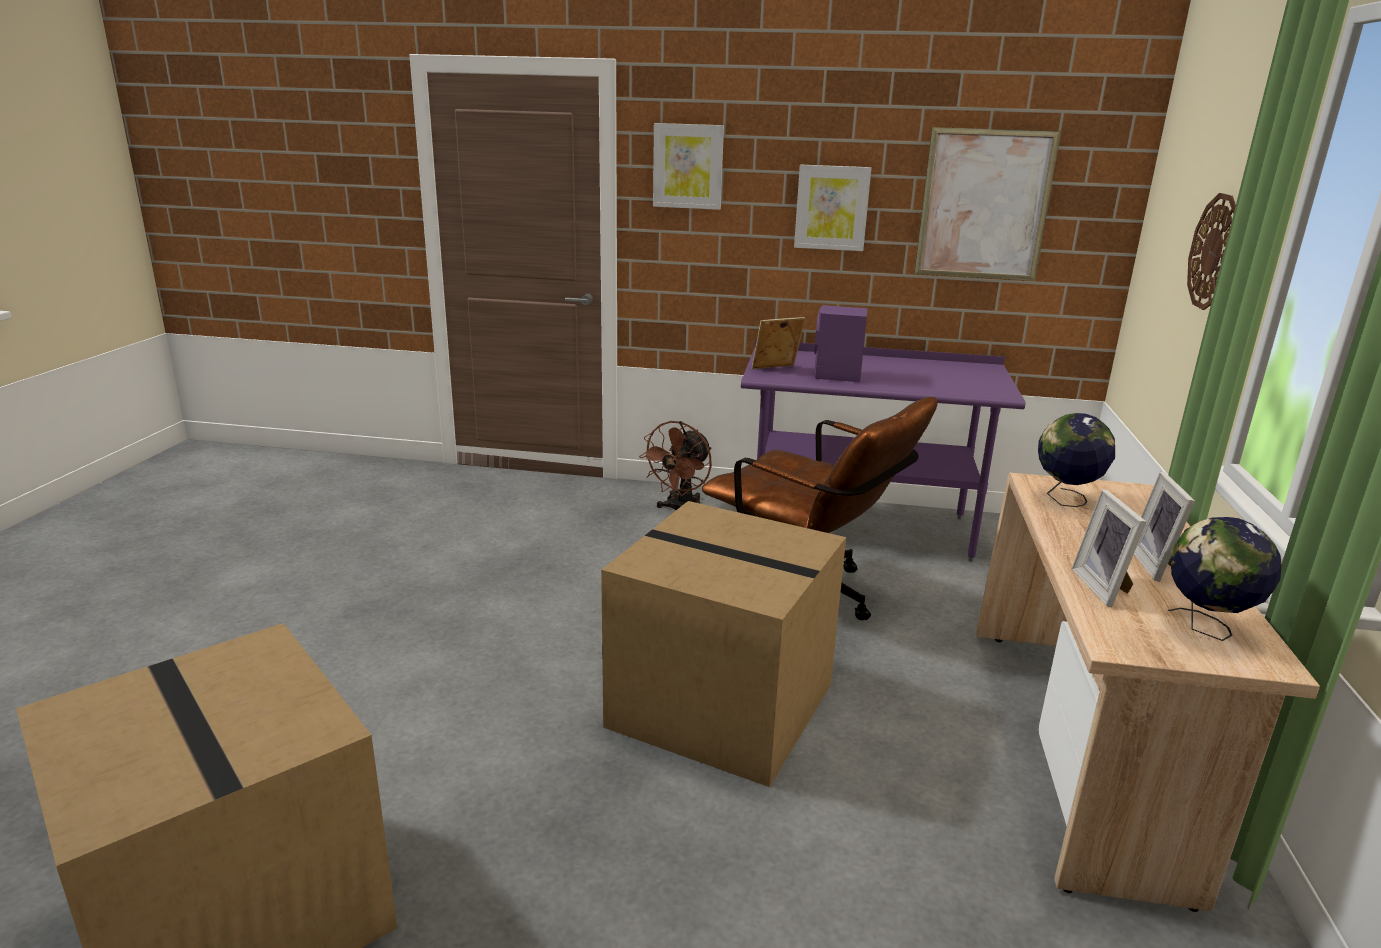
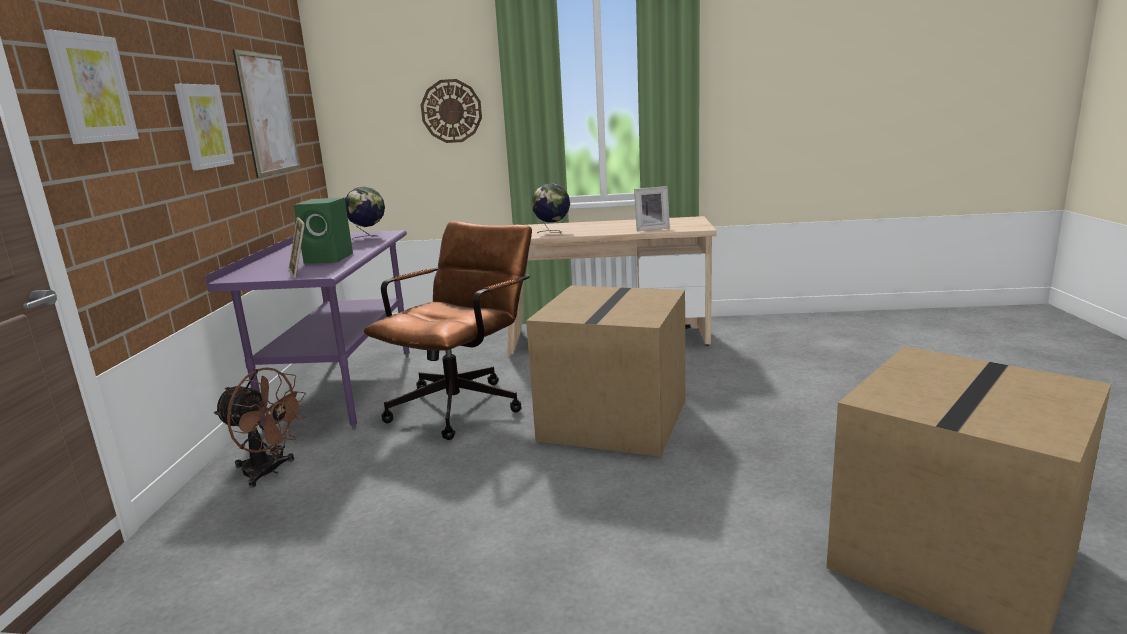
camera: 95 degrees left, 5 degrees down
purple speaker [814,305,868,382] -> green speaker [293,197,353,263]
picture frame [1134,472,1195,582] -> none
globe [1167,517,1281,641] -> globe moved to [345,187,385,240]

